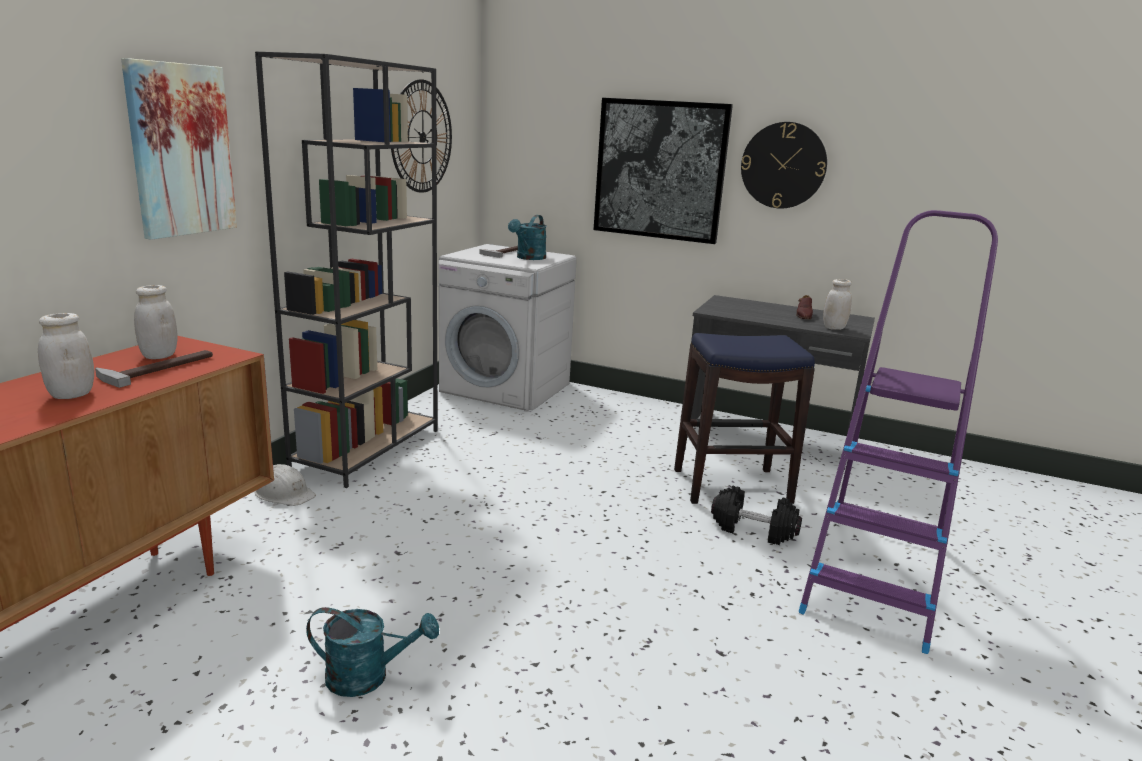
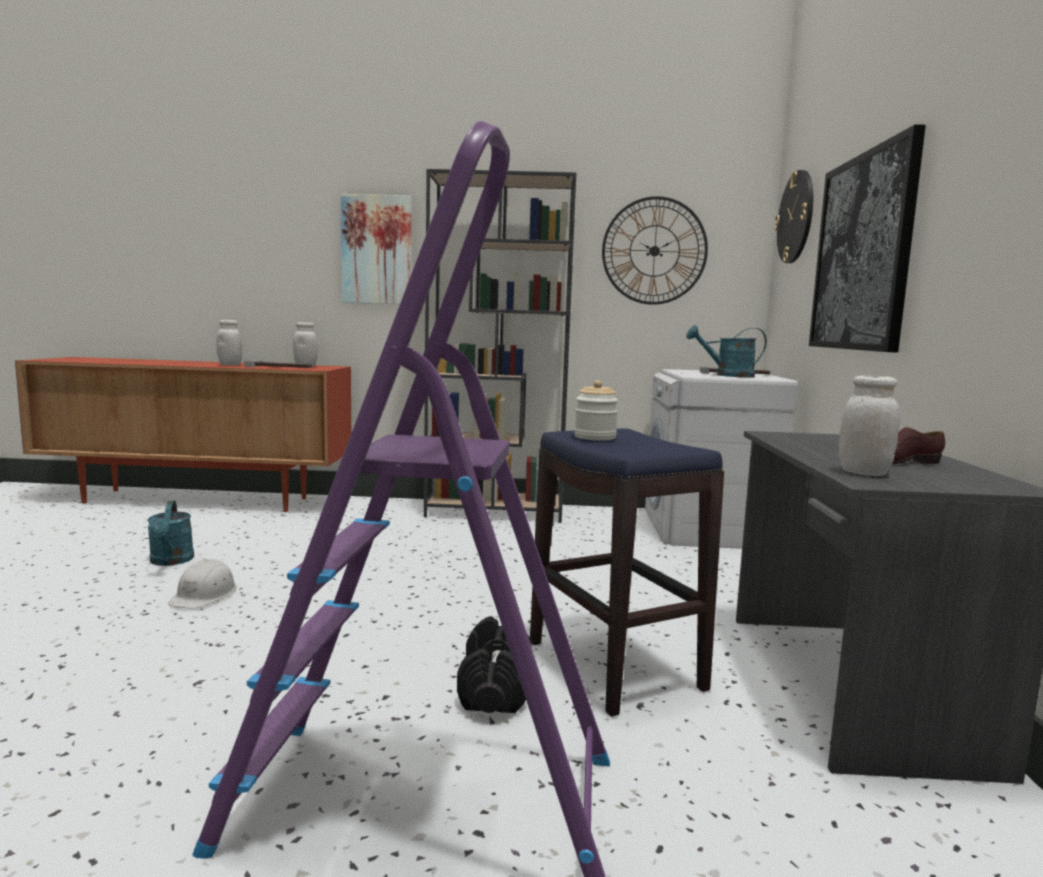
camera: 70 degrees right, 10 degrees down
white hard hat [254,464,316,506] -> white hard hat moved to [168,559,237,609]
wall clock [741,122,827,209] -> wall clock moved to [774,170,813,263]
none -> jar [574,380,618,440]

